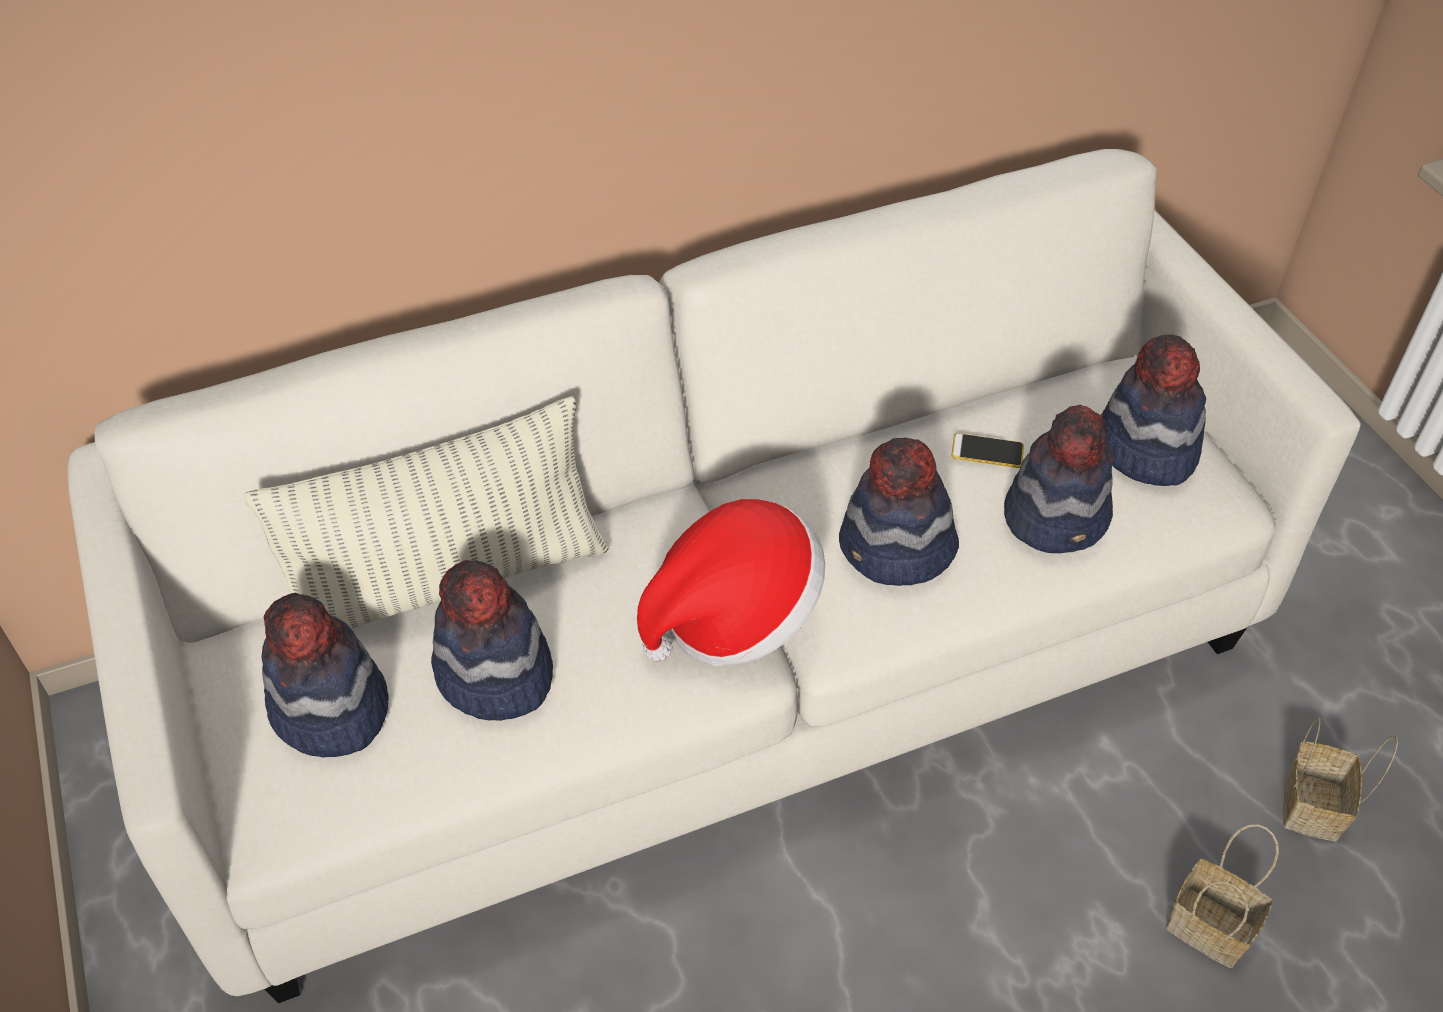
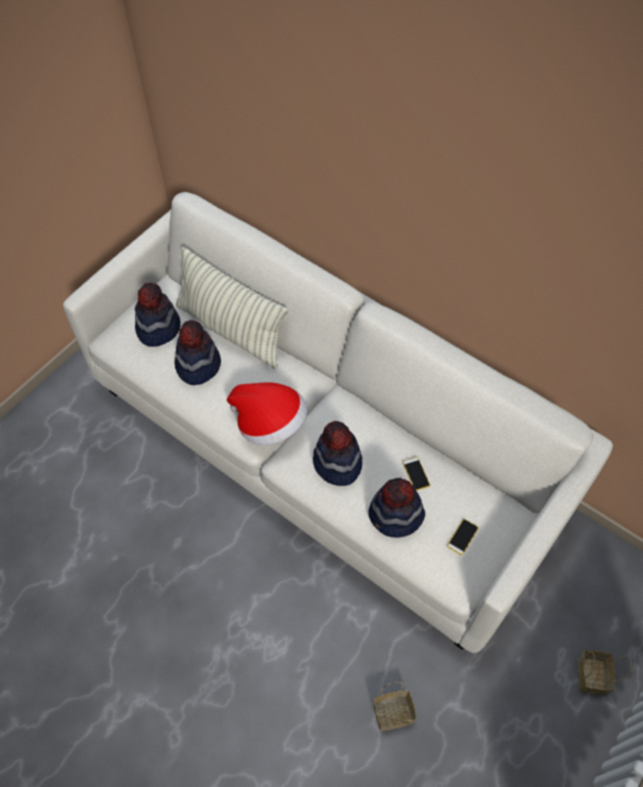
camera: 60 degrees right, 10 degrees up
hat [1100,334,1206,486] -> phone [447,519,478,555]
basket [1166,824,1279,968] -> basket moved to [578,651,631,695]

